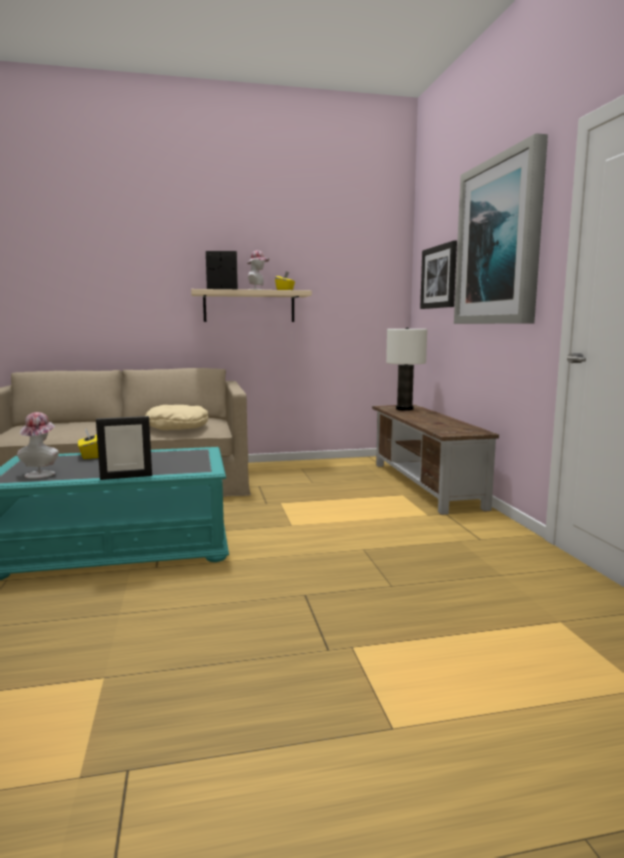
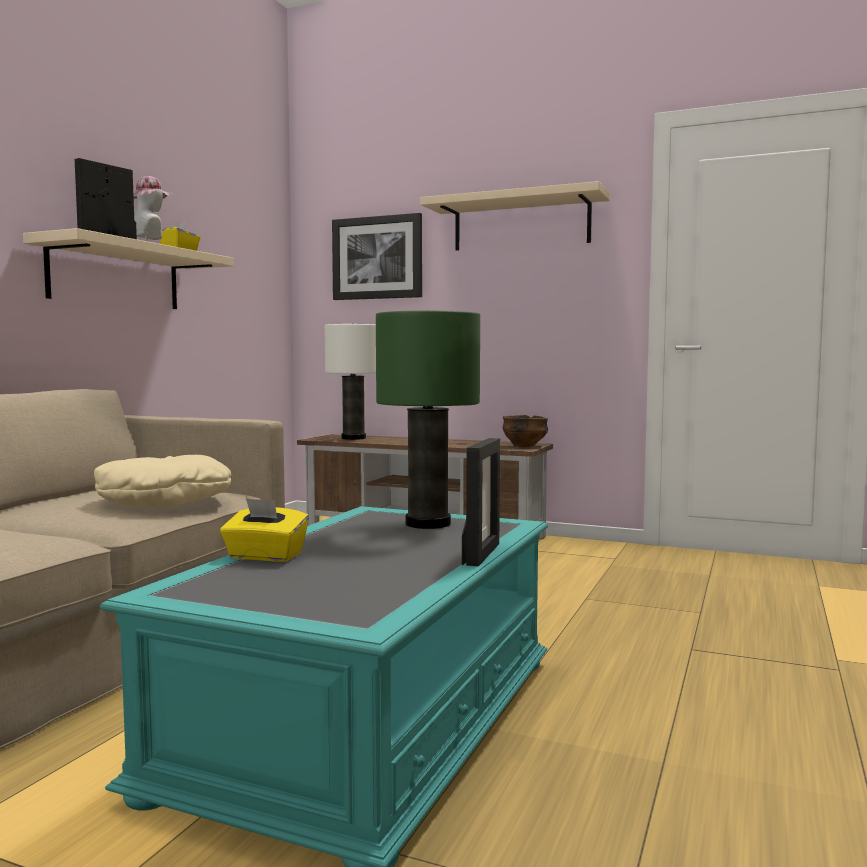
camera: 55 degrees left, 5 degrees down
hat [17,412,59,479] -> none
picture [454,133,548,324] -> beige shelf [420,181,610,251]
none -> green table lamp [376,310,480,529]
none -> bowl [502,415,548,447]

